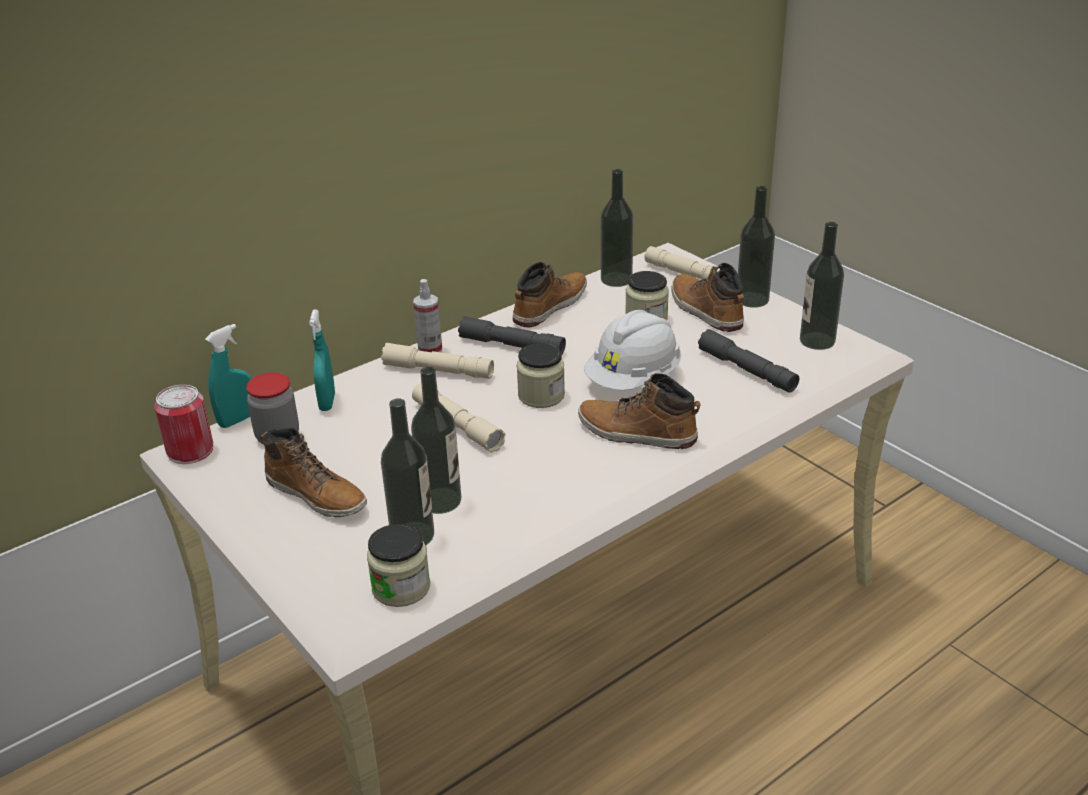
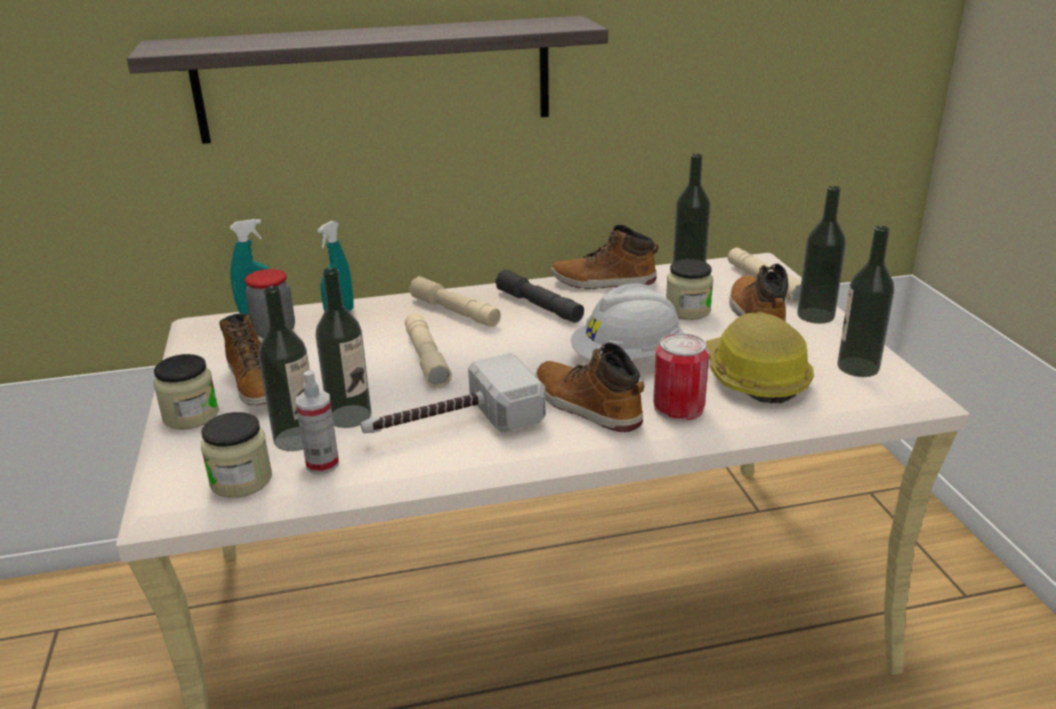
camera: 25 degrees right, 5 degrees down
can [154,385,213,464] -> can moved to [653,333,709,421]
spray bottle [413,279,442,352] -> spray bottle moved to [296,370,339,474]
boot [513,262,587,328] -> boot turned 150 degrees counterclockwise [551,225,658,289]
jar [516,343,565,408] -> jar moved to [153,354,219,430]
grey flashlight [698,329,799,393] -> hard hat [706,312,814,404]
none -> shelf [127,16,608,144]
none -> hammer [360,353,546,433]

